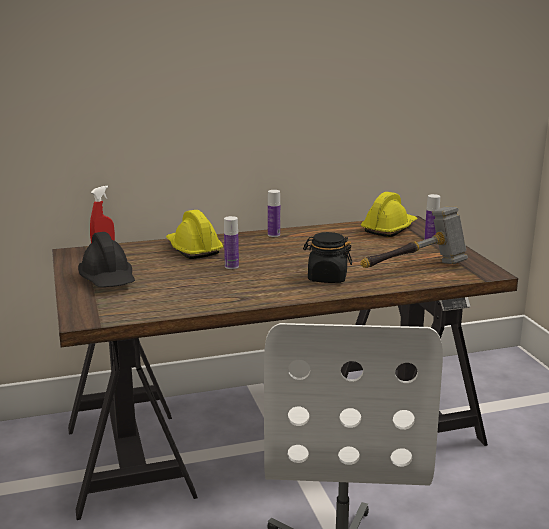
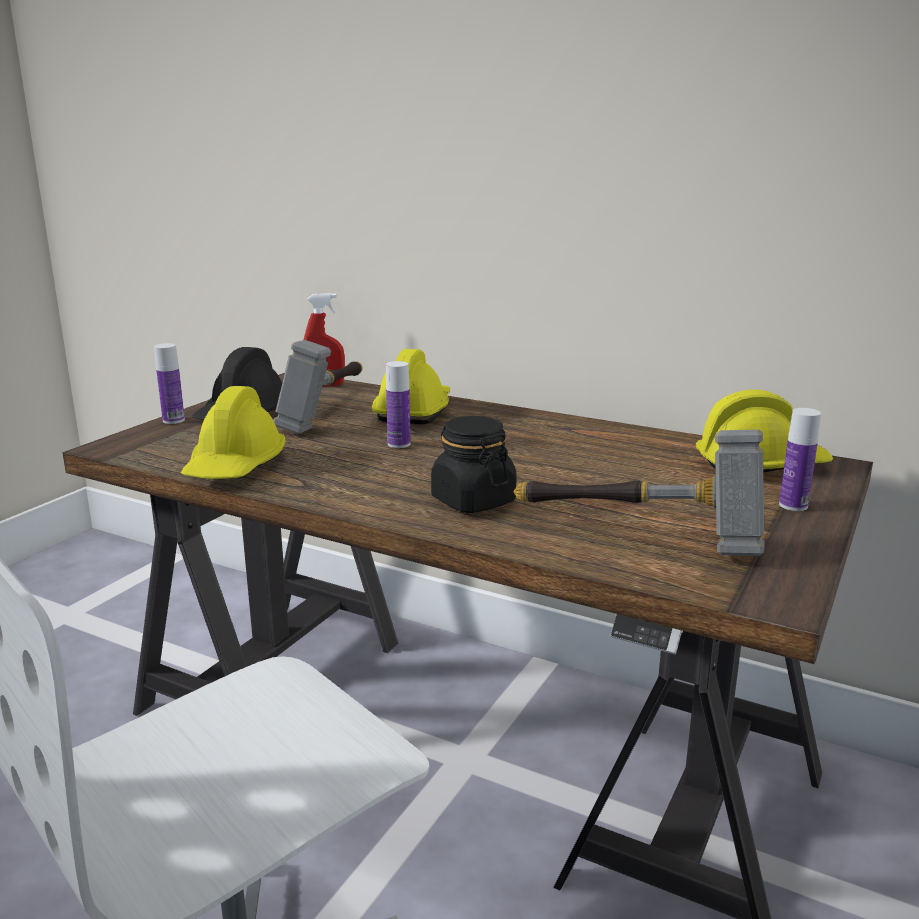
camera: 45 degrees right, 0 degrees up
bottle [268,190,280,237] -> bottle moved to [154,343,185,424]
none -> yellow hard hat [181,386,285,479]
none -> hammer [273,340,363,434]

